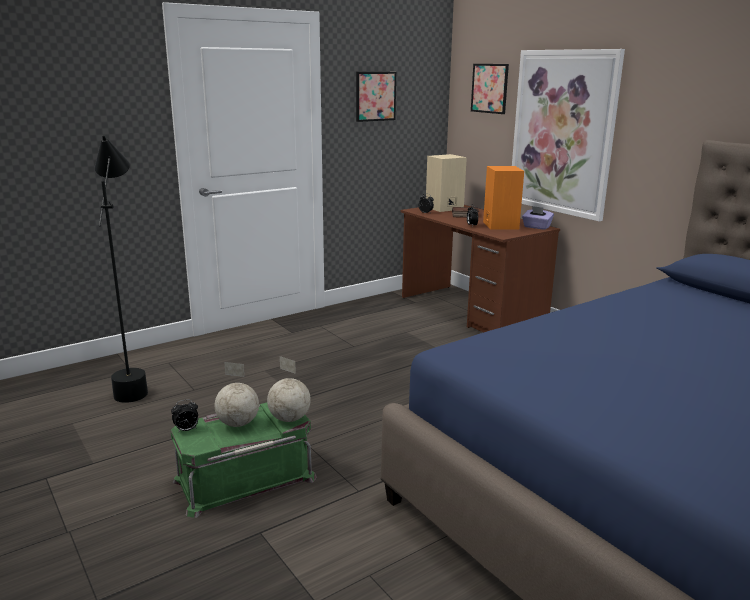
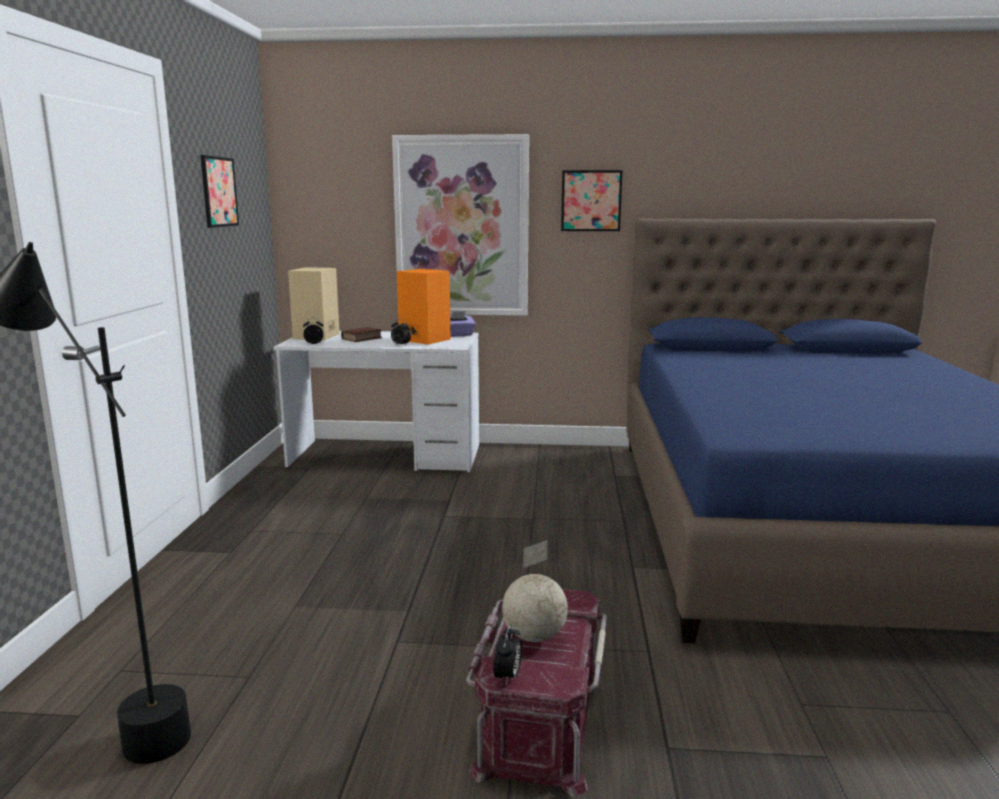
camera: 50 degrees left, 5 degrees down
green storage box [171,403,317,518] -> red storage box [466,589,607,797]
globe [267,356,311,422] -> none
brown desk [400,205,560,333] -> white desk [274,331,479,473]
picture [471,64,509,114] -> picture moved to [561,170,623,231]

